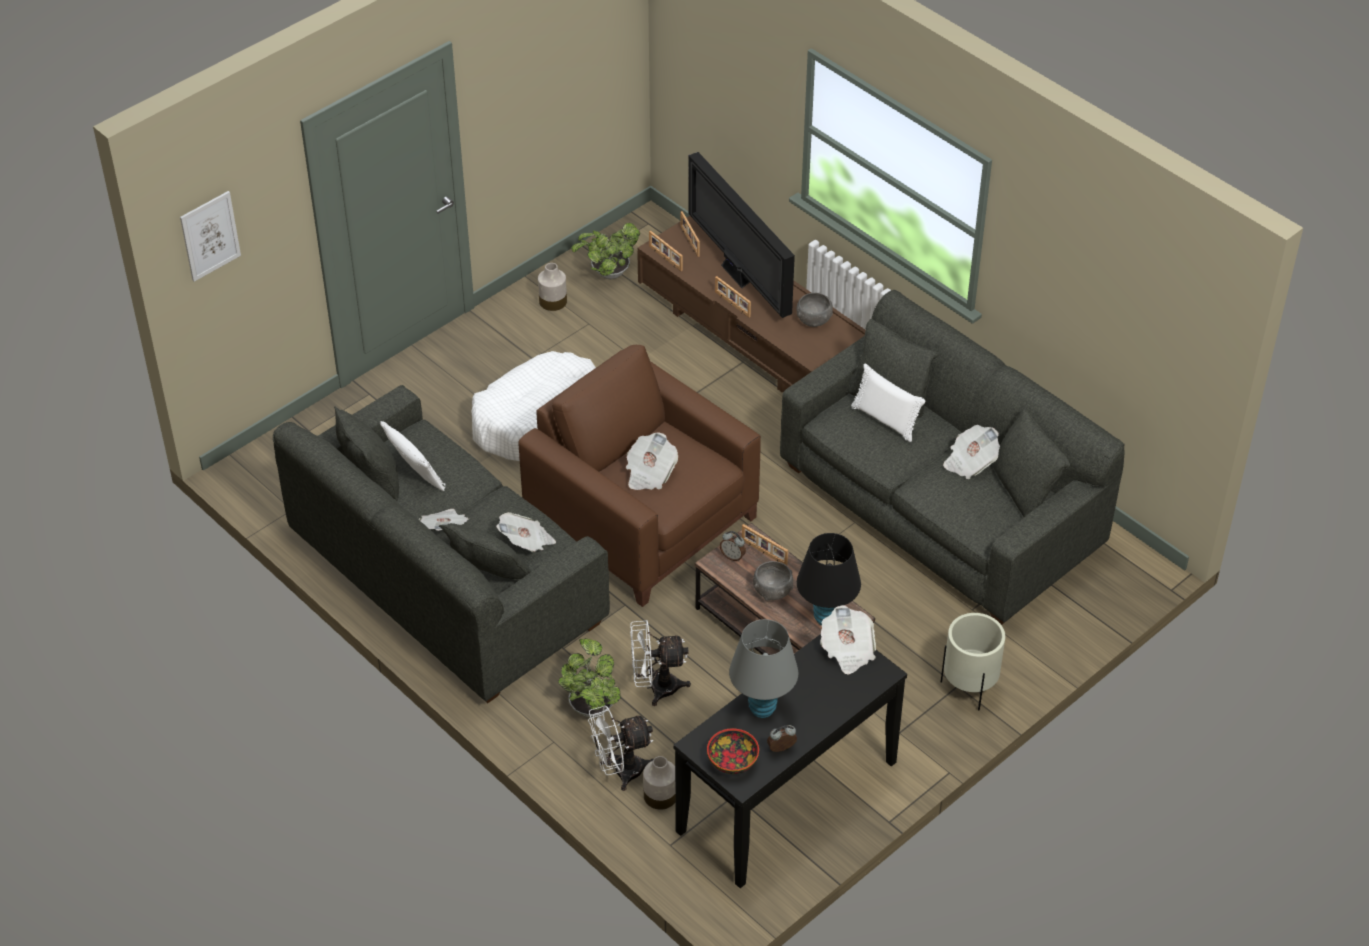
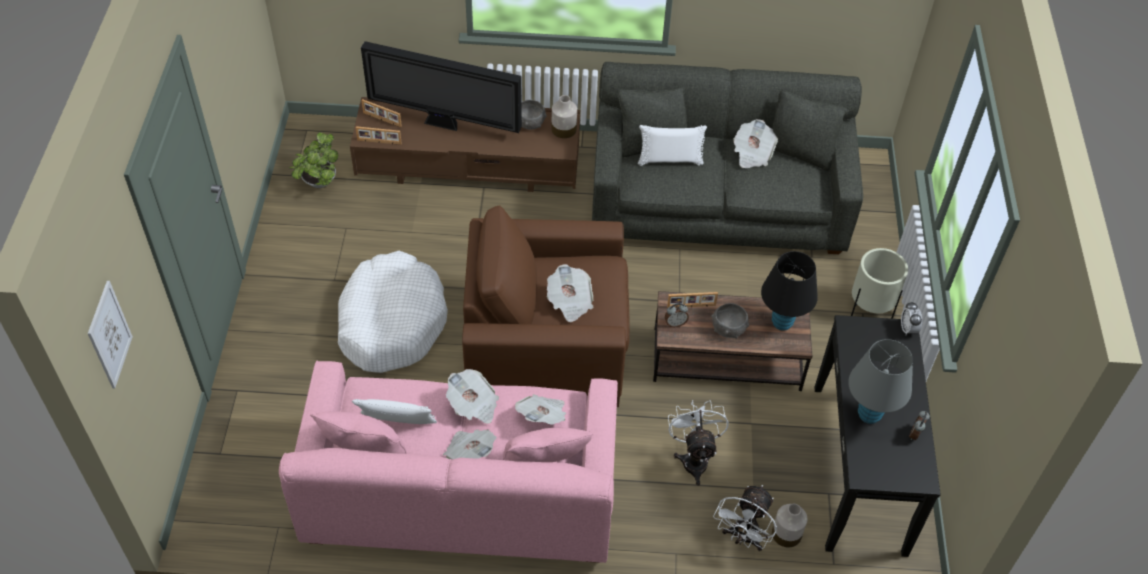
camera: 45 degrees left, 5 degrees up
grey sofa [273,385,610,703] -> pink sofa [279,361,618,563]
beige vase [538,263,567,311] -> beige vase moved to [551,95,577,138]
potted plant [558,638,621,717] -> none
white fan [630,620,691,706] -> white fan turned 135 degrees clockwise [668,400,728,486]
bowl [707,728,759,774] -> none
picture frame [715,276,751,317] -> none
newspaper [820,605,876,675] -> newspaper moved to [446,369,499,424]
none -> alarm clock [901,301,922,335]

